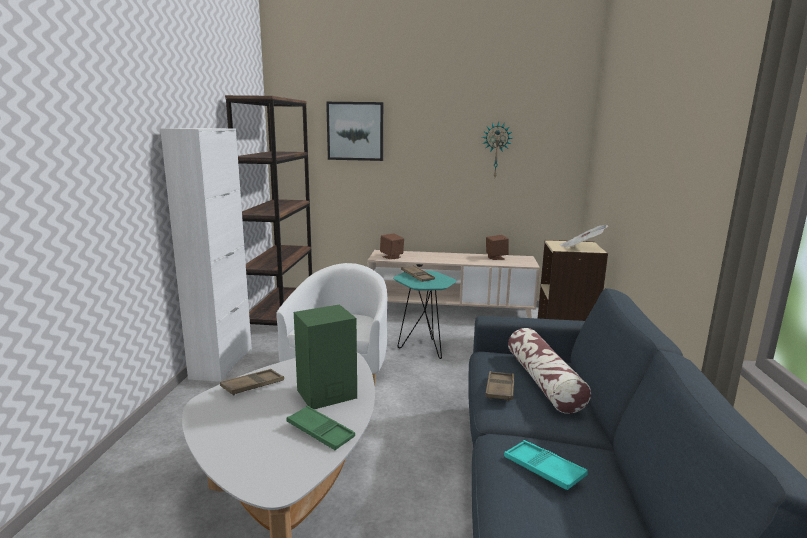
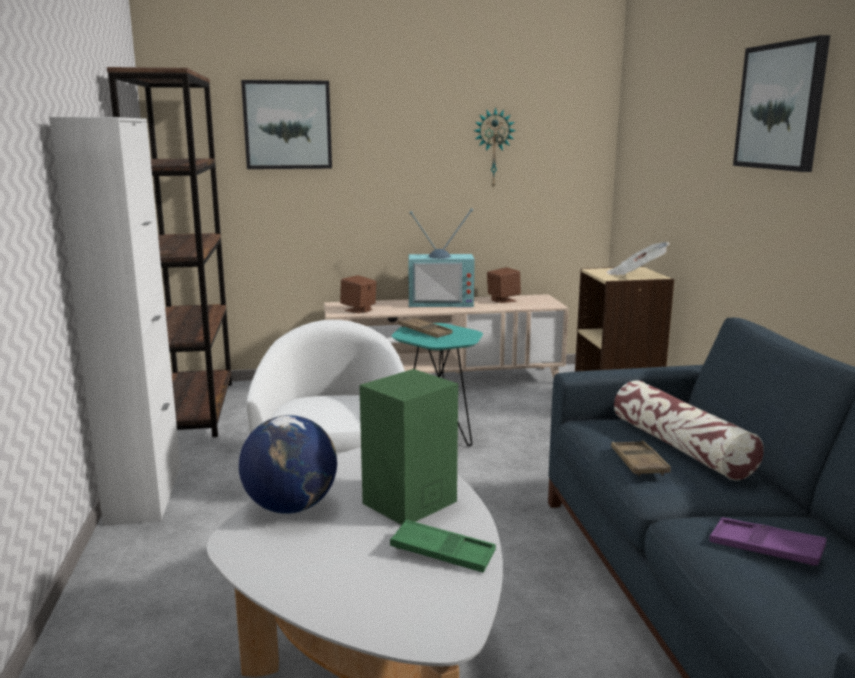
camera: 15 degrees left, 0 degrees up
brown tray [220,369,284,396] -> globe [239,415,337,514]
turquoise tray [504,440,588,490] -> purple tray [709,517,826,566]
none -> television [408,208,475,307]
none -> picture [733,35,830,172]

